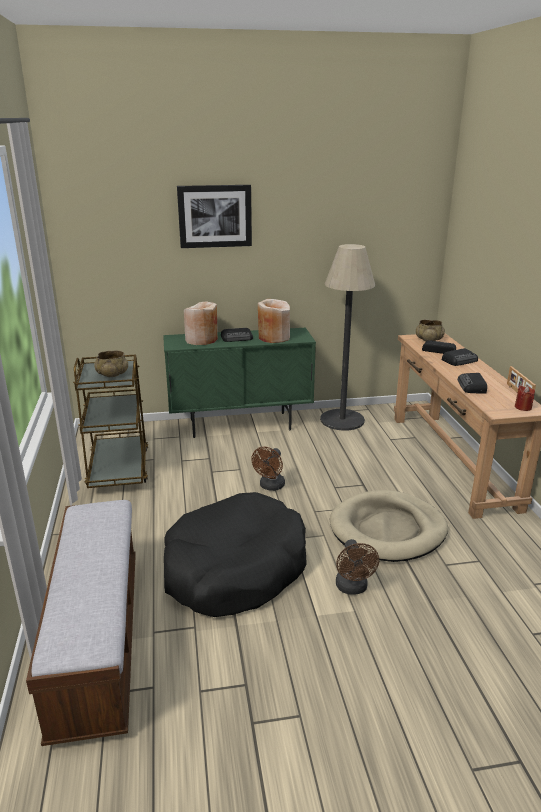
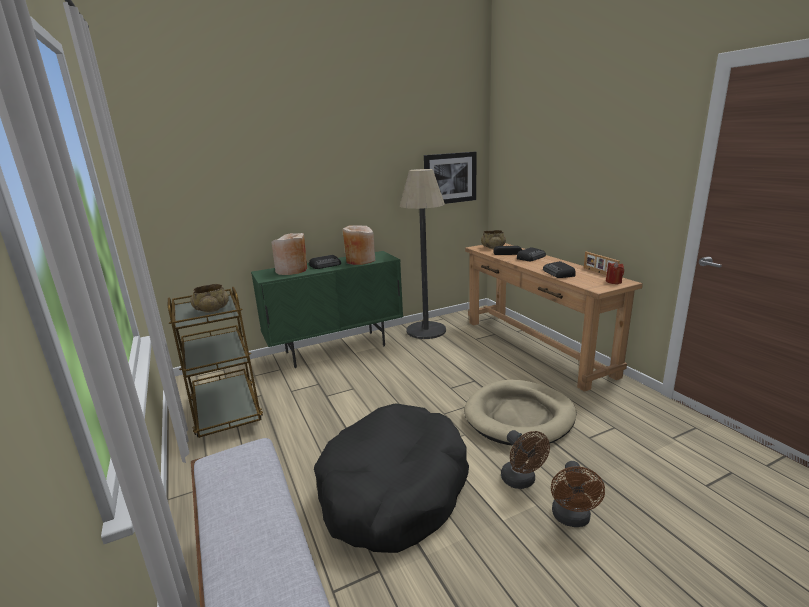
camera: 15 degrees left, 5 degrees down
picture [177,185,252,248] -> picture moved to [424,152,477,204]
brown fan [251,447,285,491] -> brown fan moved to [551,461,605,527]

